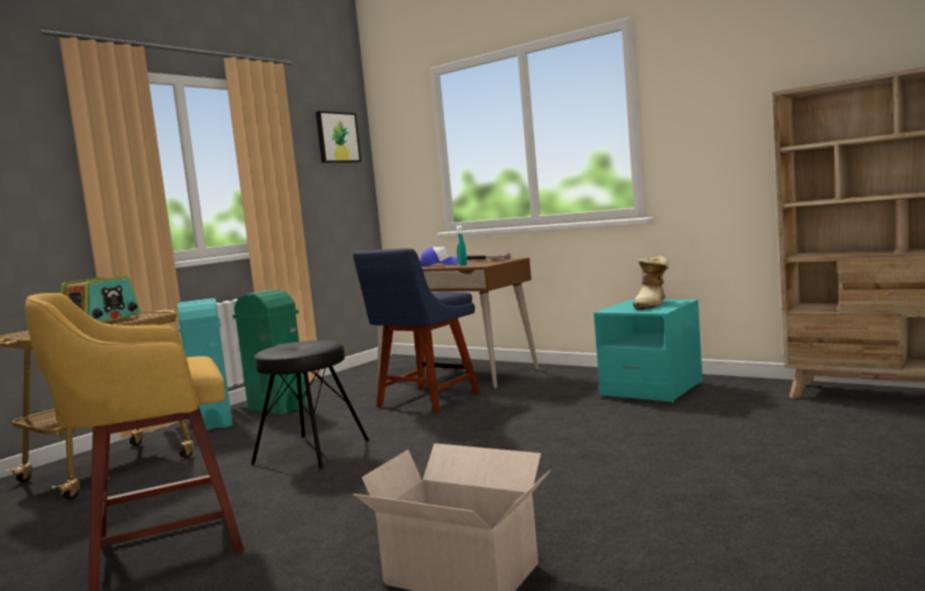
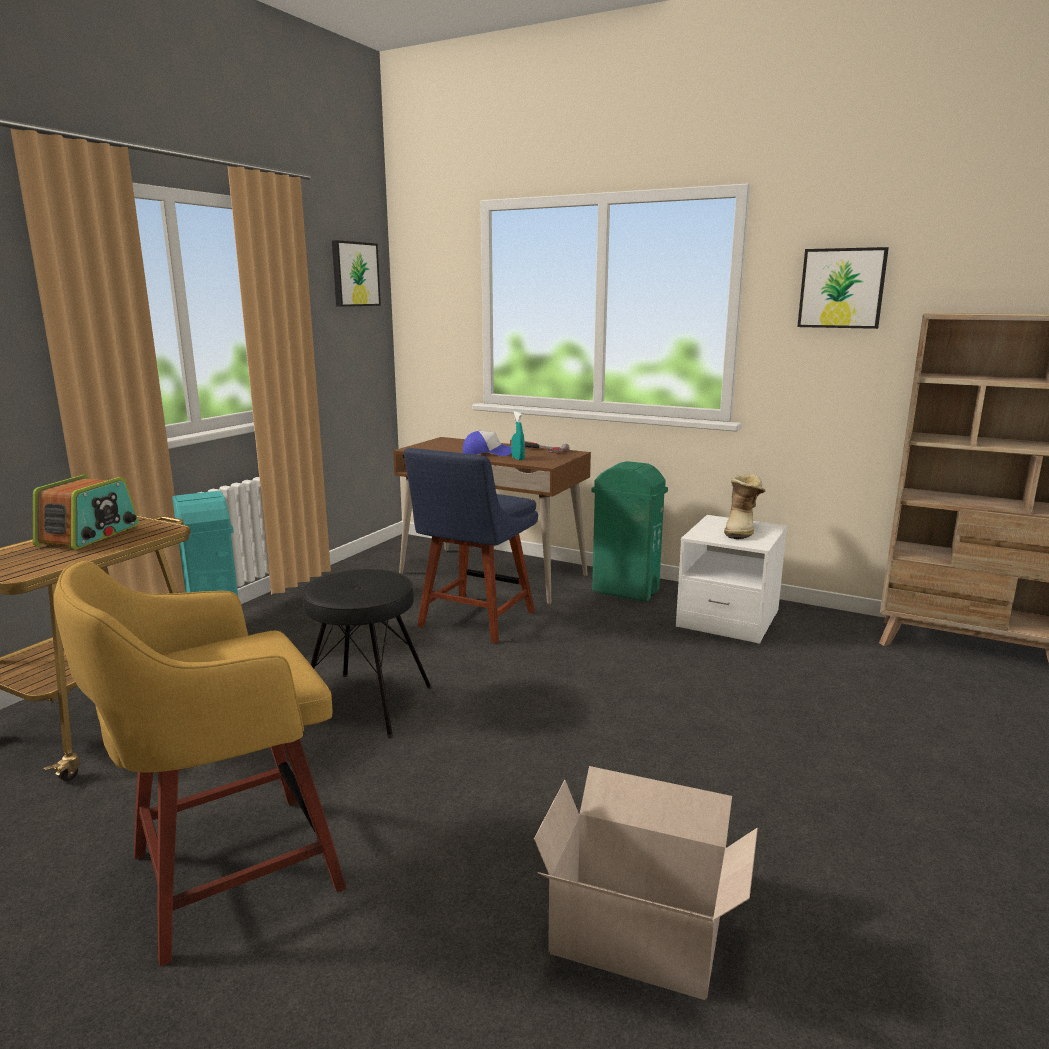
camera: 10 degrees left, 10 degrees up
green trash can [233,290,307,415] -> green trash can moved to [591,461,668,602]
turquoise nightstand [594,300,703,403] -> white nightstand [676,515,787,644]
none -> picture [797,247,889,329]

